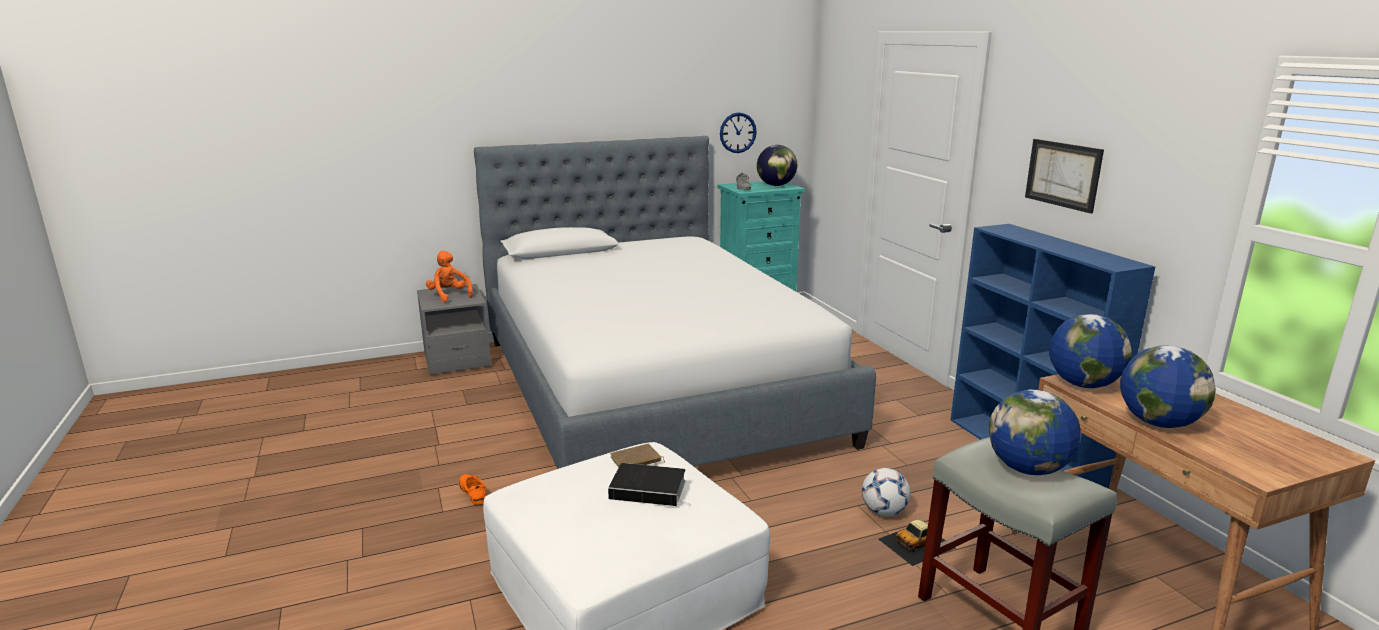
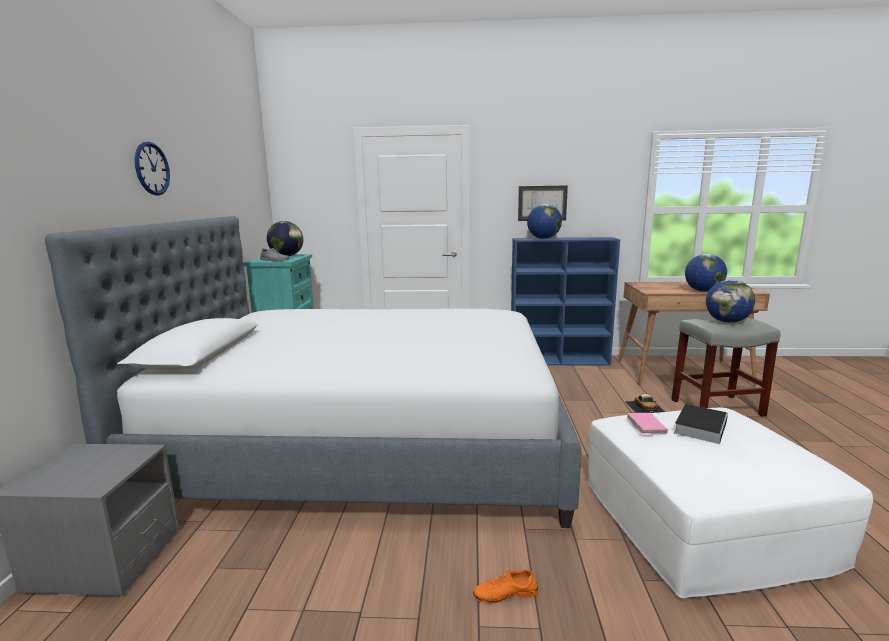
camera: 65 degrees left, 5 degrees down
orange plush toy [426,251,473,302] -> none
brown book [610,443,665,468] -> pink book [627,412,668,434]
wall clock [720,112,757,153] -> wall clock moved to [135,142,170,196]
football [862,468,911,516] -> none
globe [1049,314,1132,388] -> globe moved to [527,204,562,239]

